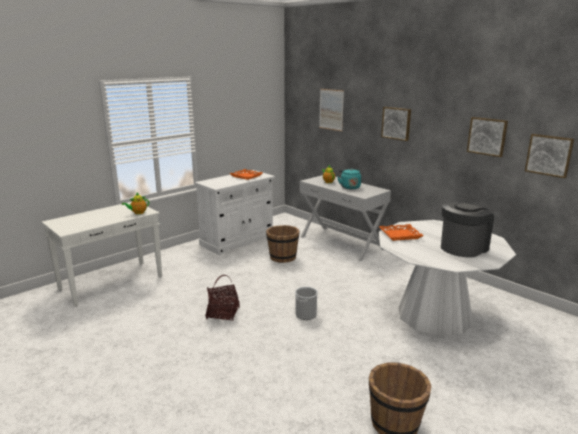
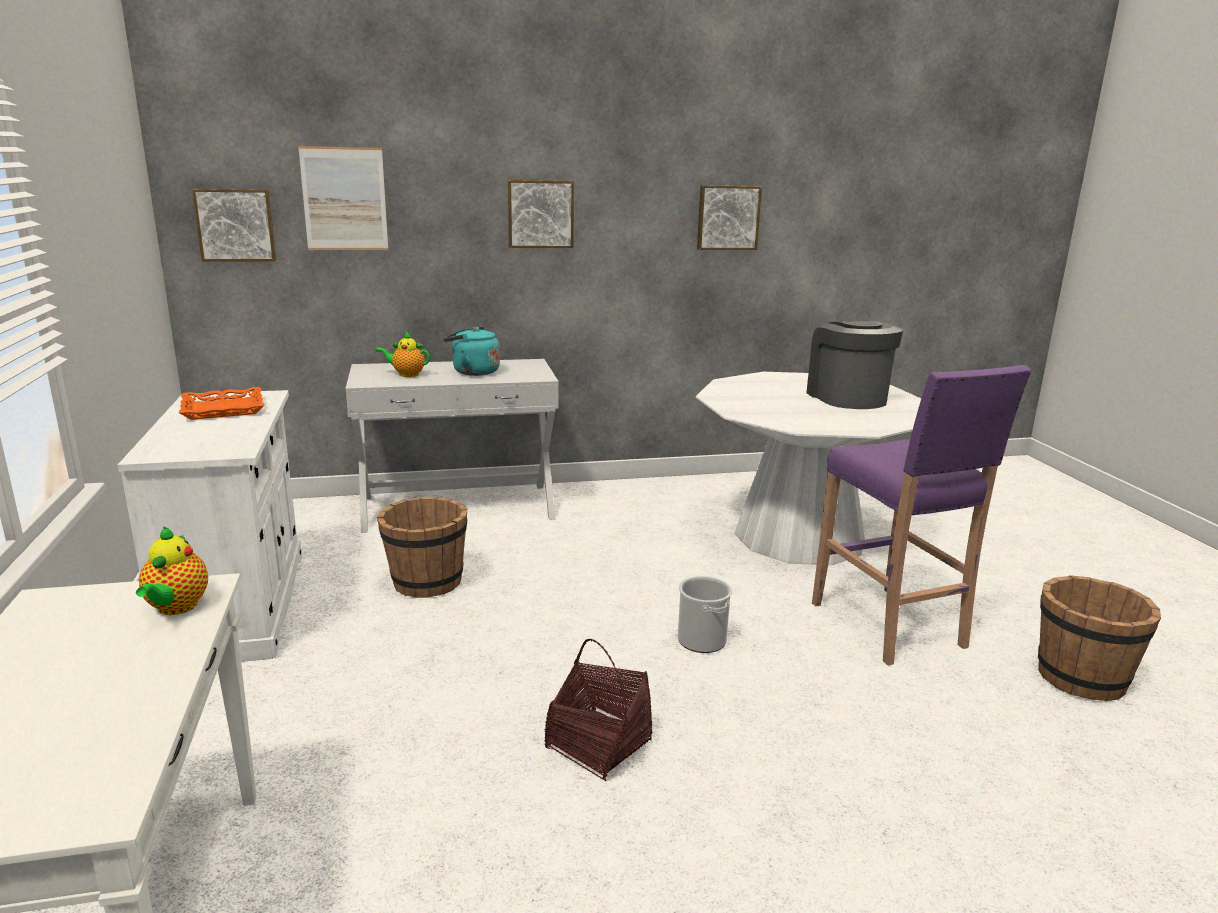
camera: 60 degrees left, 0 degrees up
orange tray [379,224,424,241] -> none
picture [525,134,574,178] -> picture moved to [192,189,276,262]
none -> purple stool [812,365,1032,666]

